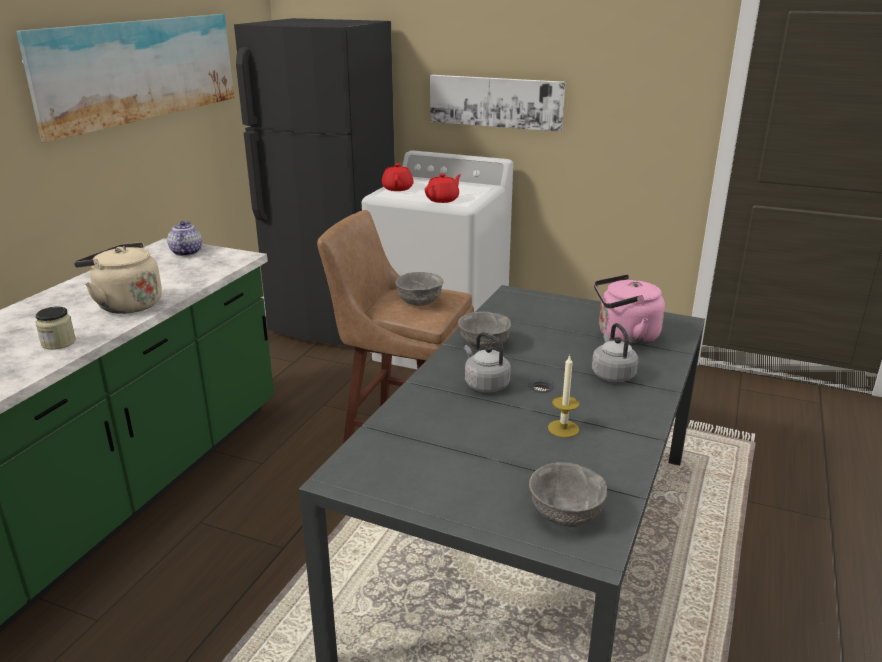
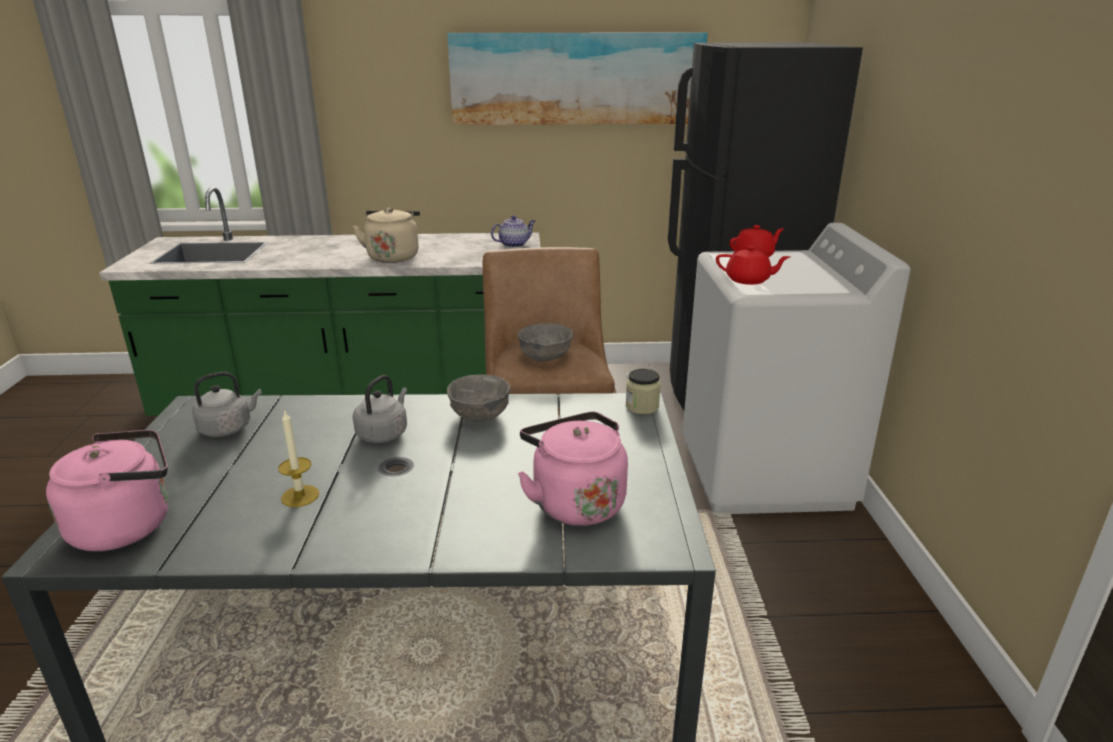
camera: 65 degrees right, 0 degrees up
jar [35,306,76,350] -> jar moved to [626,369,661,414]
picture [430,75,565,132] -> none
grey bowl [529,463,607,527] -> pink kettle [46,430,168,551]
grey kettle [592,323,638,382] -> grey kettle moved to [192,372,262,437]

